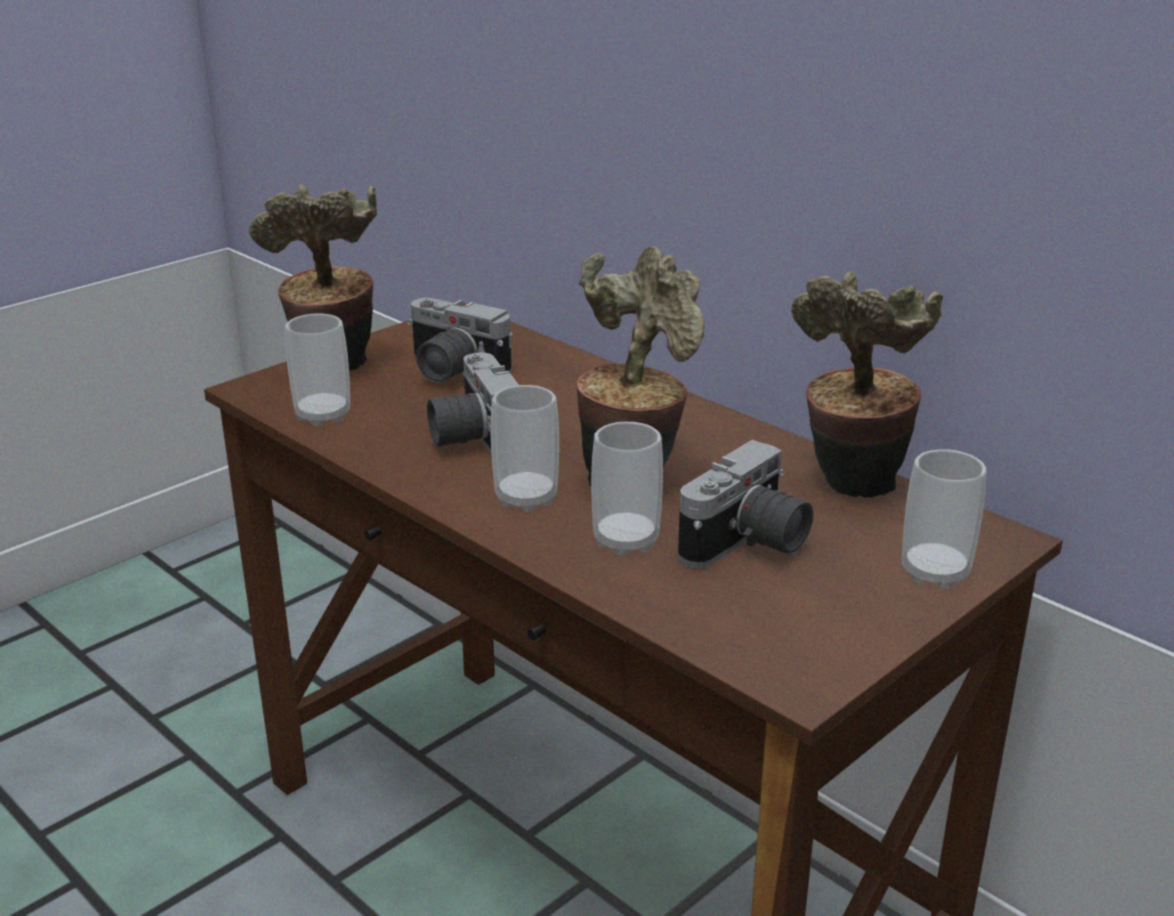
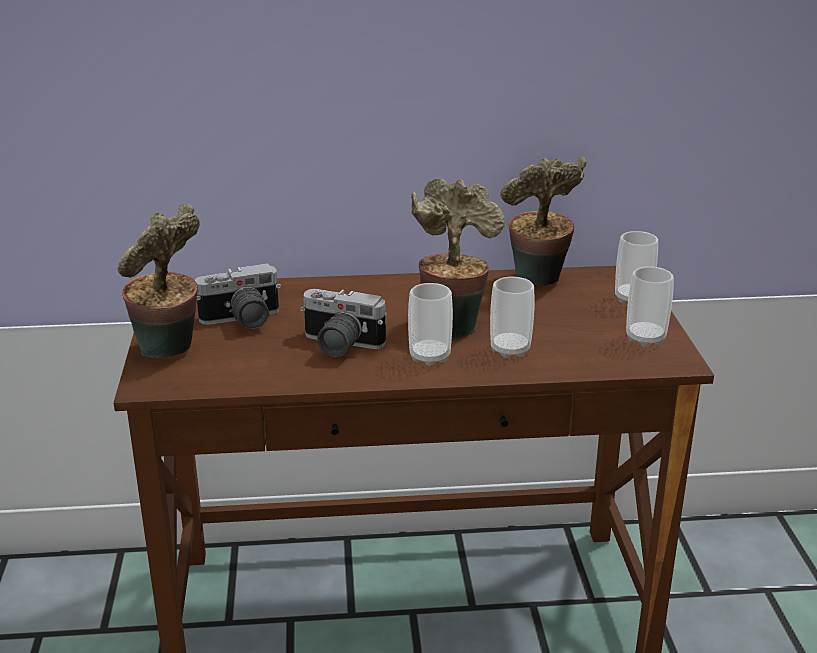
camera: 50 degrees left, 0 degrees up
cup [285,313,350,427] -> cup moved to [626,266,674,347]
camera [678,440,813,569] -> none

